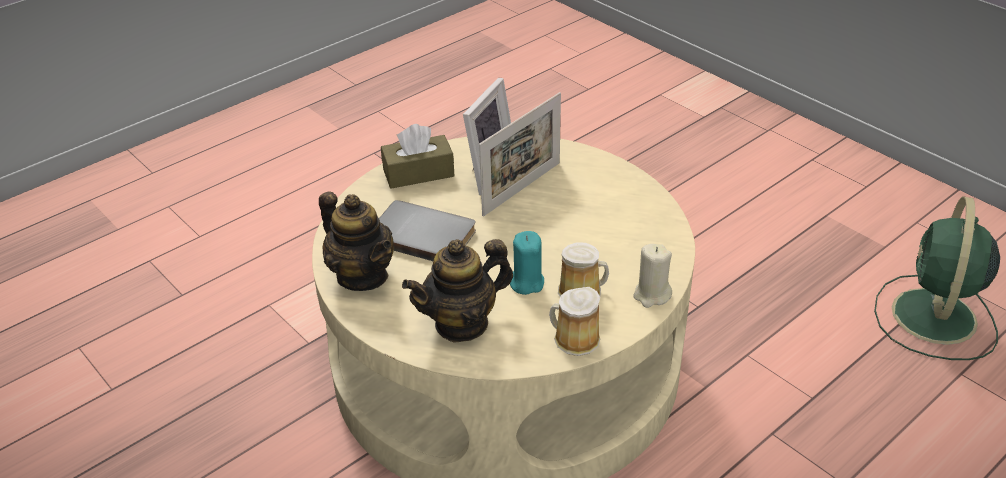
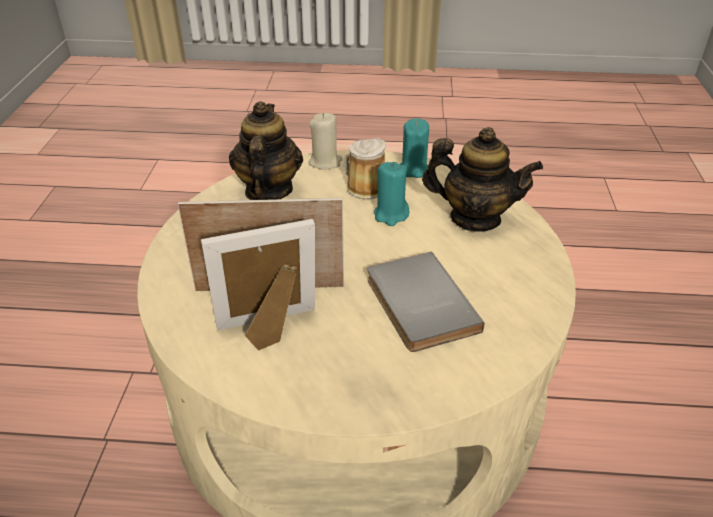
camera: 135 degrees left, 0 degrees up
teapot [319,191,394,291] -> teapot moved to [229,101,303,200]
brown tissue box [381,124,455,189] -> none
mug [549,287,601,356] -> turquoise candle [399,119,429,178]
green fan [874,196,1000,360] -> none

